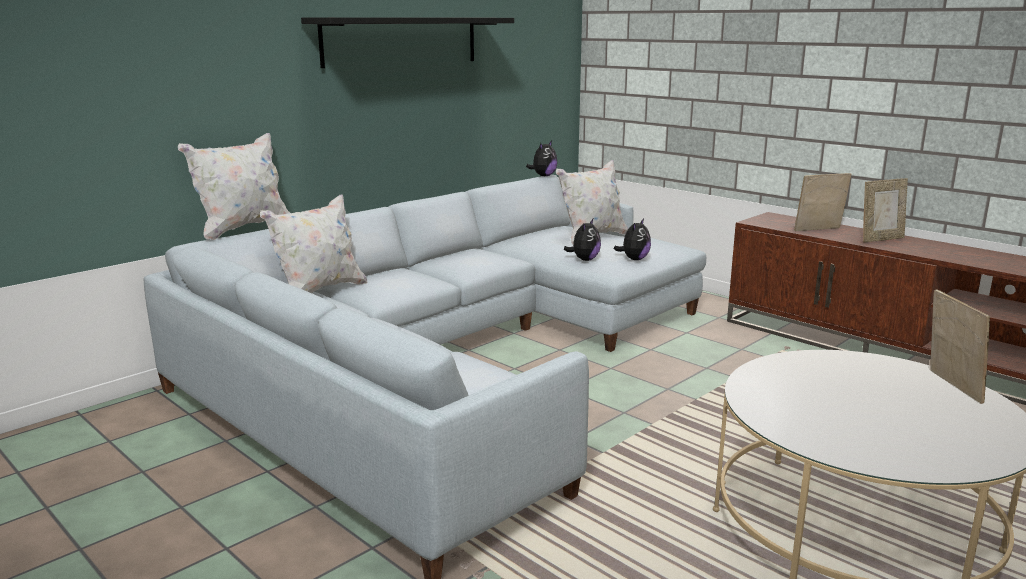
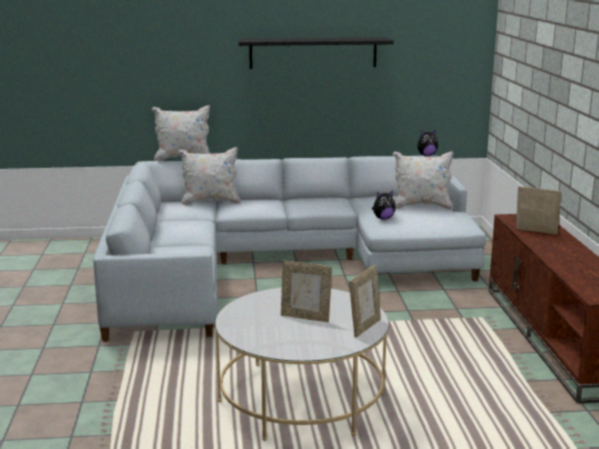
camera: 40 degrees right, 0 degrees up
plush toy [614,218,651,260] -> none
picture frame [863,178,908,242] -> picture frame moved to [281,261,332,322]

